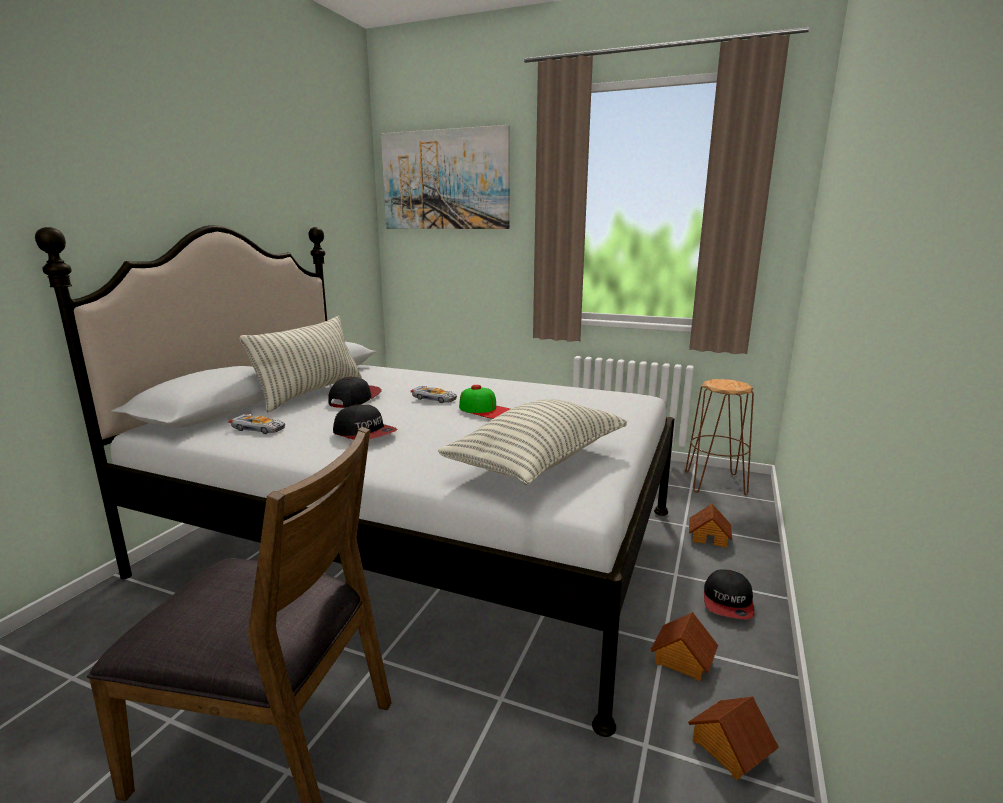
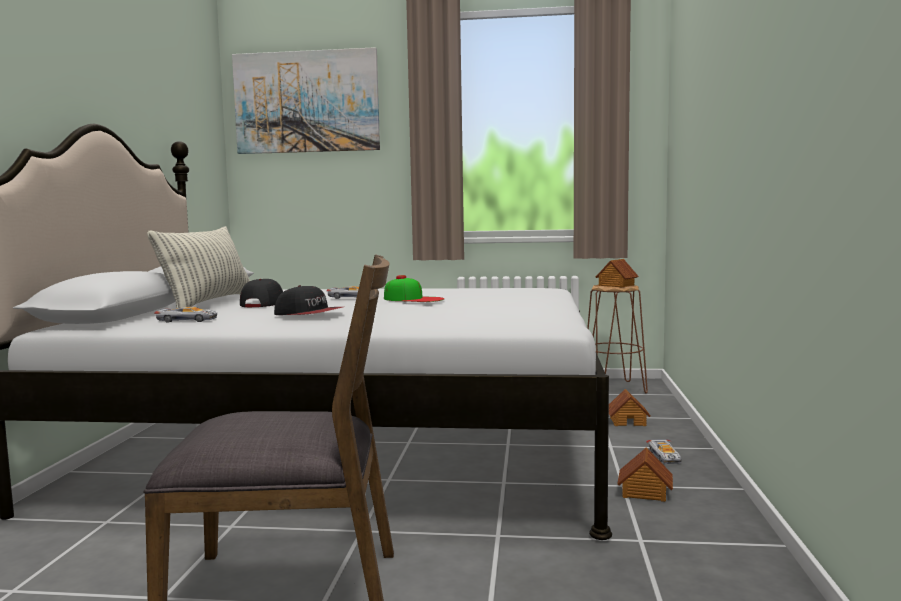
camera: 15 degrees left, 10 degrees down
pillow [438,399,627,485] -> none
toy house [688,696,779,780] -> toy house moved to [596,259,639,287]
cap [704,569,754,620] -> toy car [646,439,682,464]

